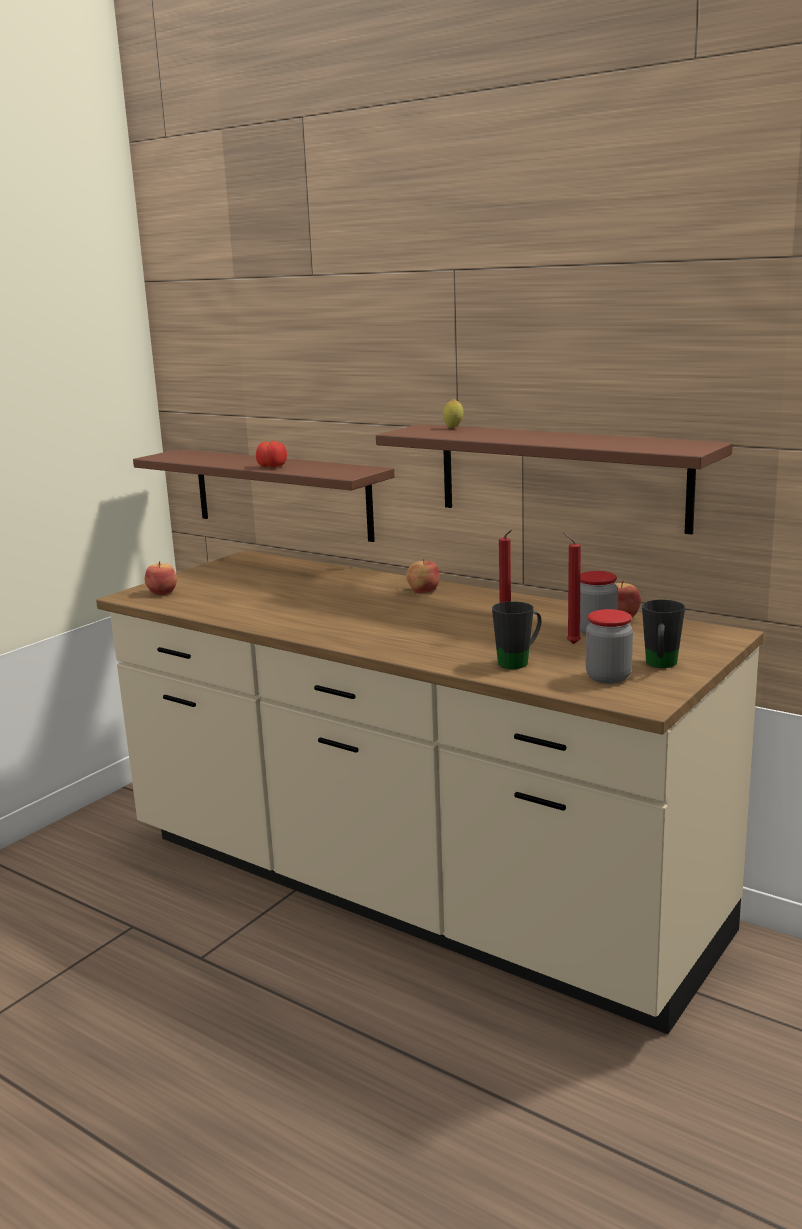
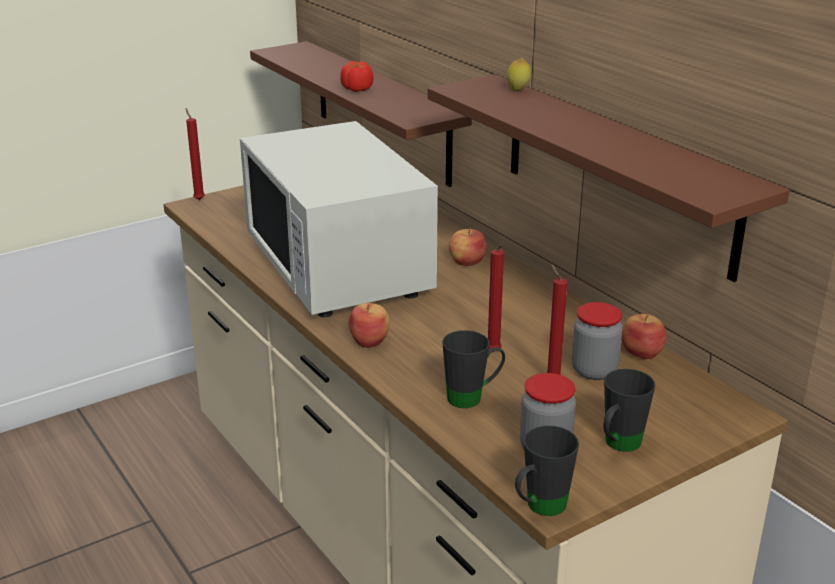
camera: 20 degrees right, 10 degrees up
apple [145,561,177,596] -> apple moved to [349,303,390,348]
none -> red candle [186,108,205,200]
none -> white microwave [240,121,438,317]
none -> black mug [515,426,579,516]

